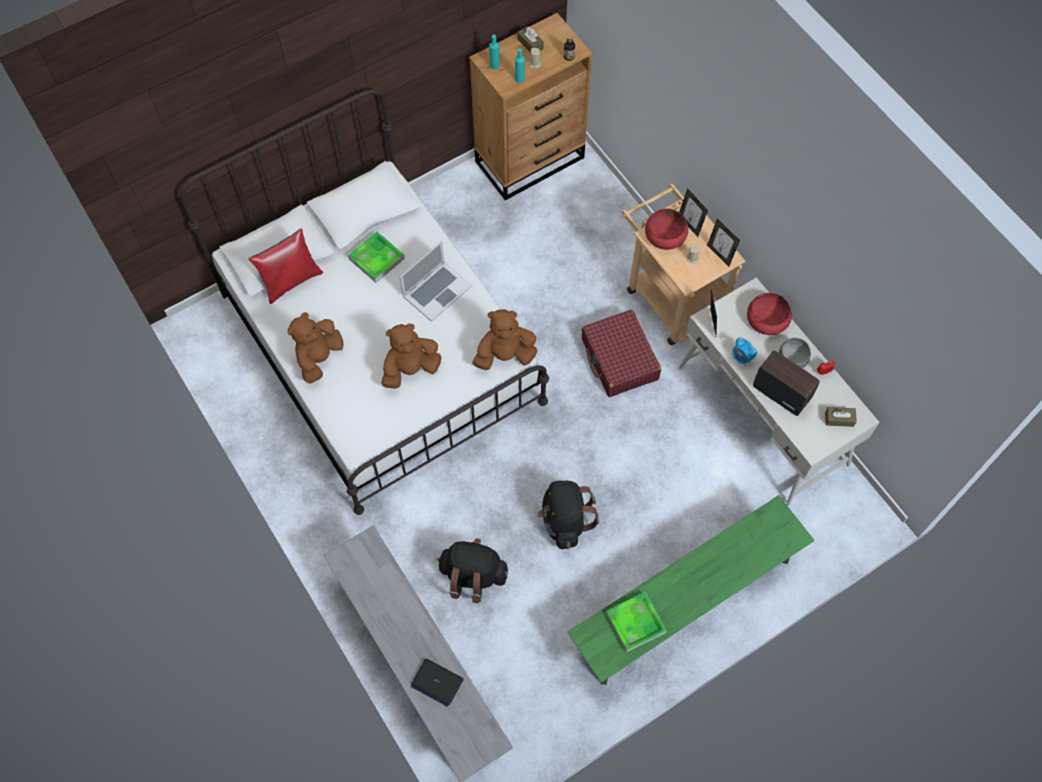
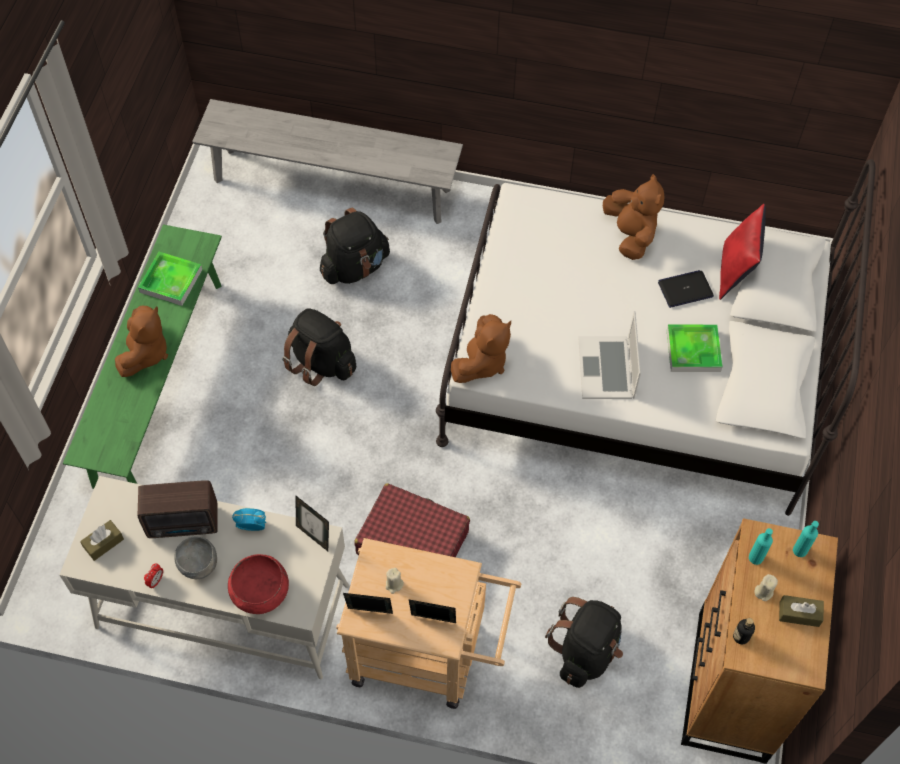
camera: 135 degrees right, 5 degrees down
brown plush toy [381,323,441,389] -> brown plush toy moved to [115,306,168,377]
laptop [411,658,464,707] -> laptop moved to [658,270,714,308]
red bowl [645,208,688,250] -> none
none -> black backpack [545,597,623,688]

